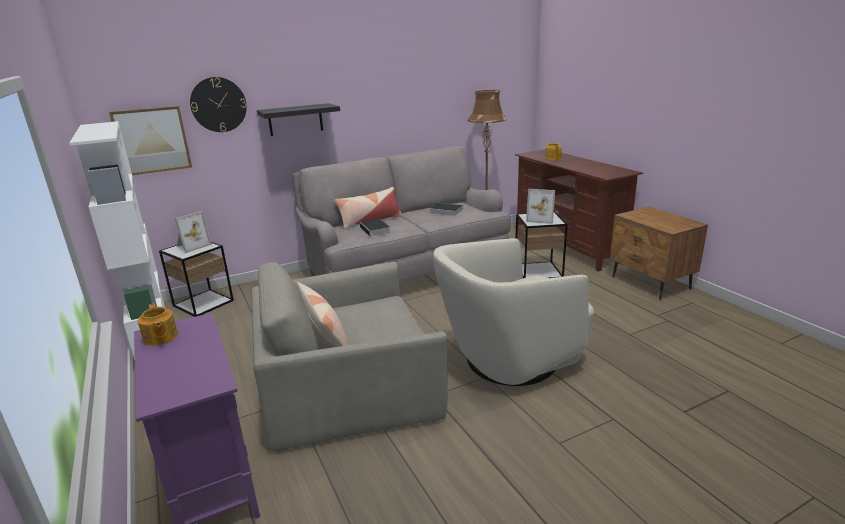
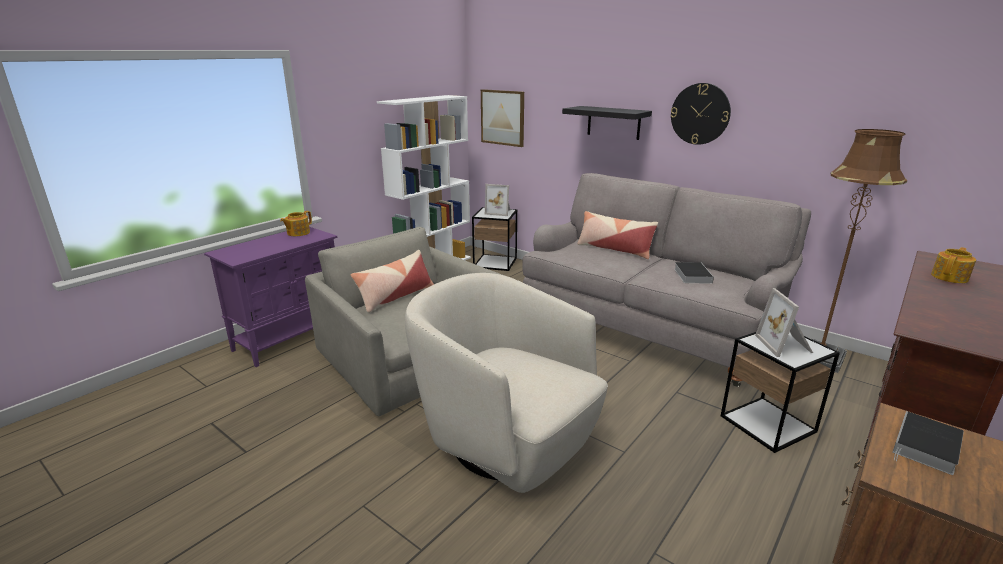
camera: 65 degrees right, 0 degrees up
wall clock [190,77,247,132] -> wall clock moved to [671,83,731,145]
book [360,219,391,236] -> book moved to [893,411,964,475]

